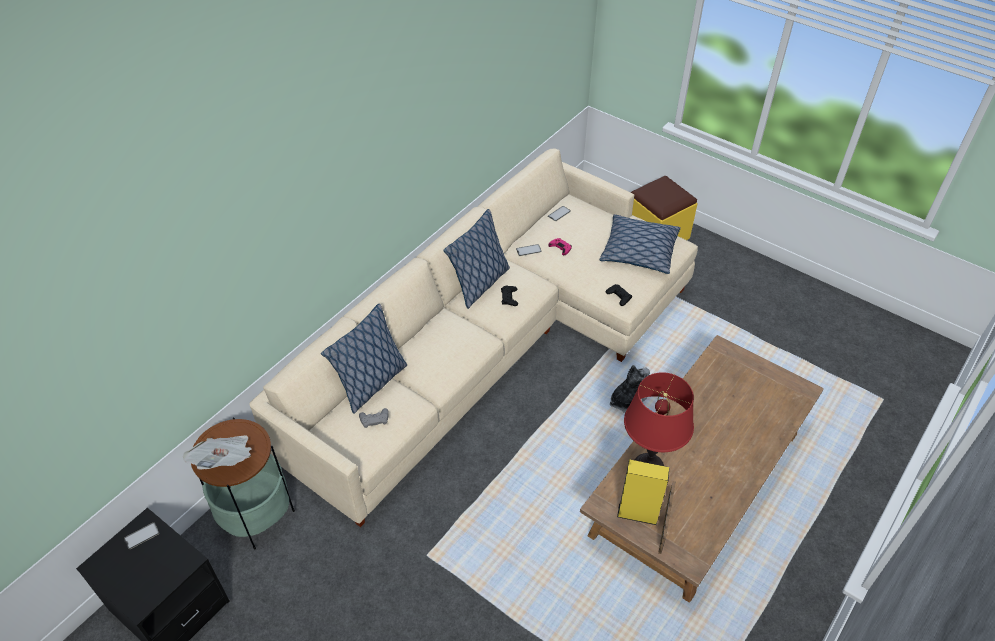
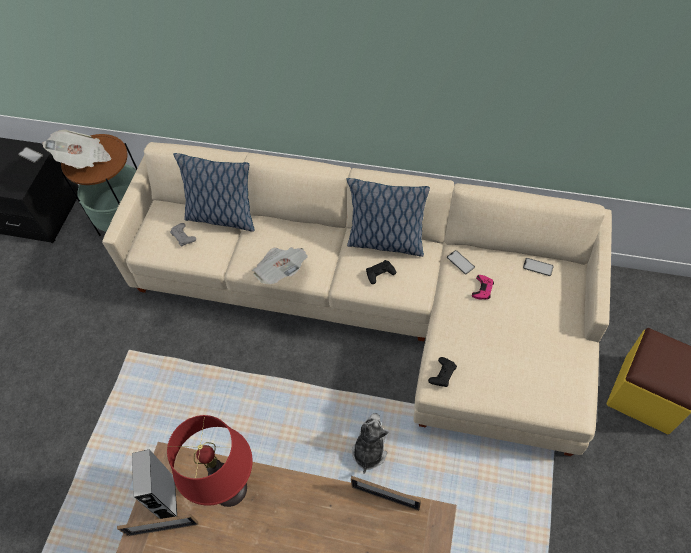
camera: 70 degrees right, 10 degrees up
pillow [600,214,680,274] -> none
plush toy [610,365,650,413] -> plush toy turned 105 degrees counterclockwise [352,413,389,474]
yellow speaker [617,459,670,525] -> grey speaker [132,449,177,519]
none -> newspaper [252,247,308,284]
none -> picture frame [351,476,421,511]

